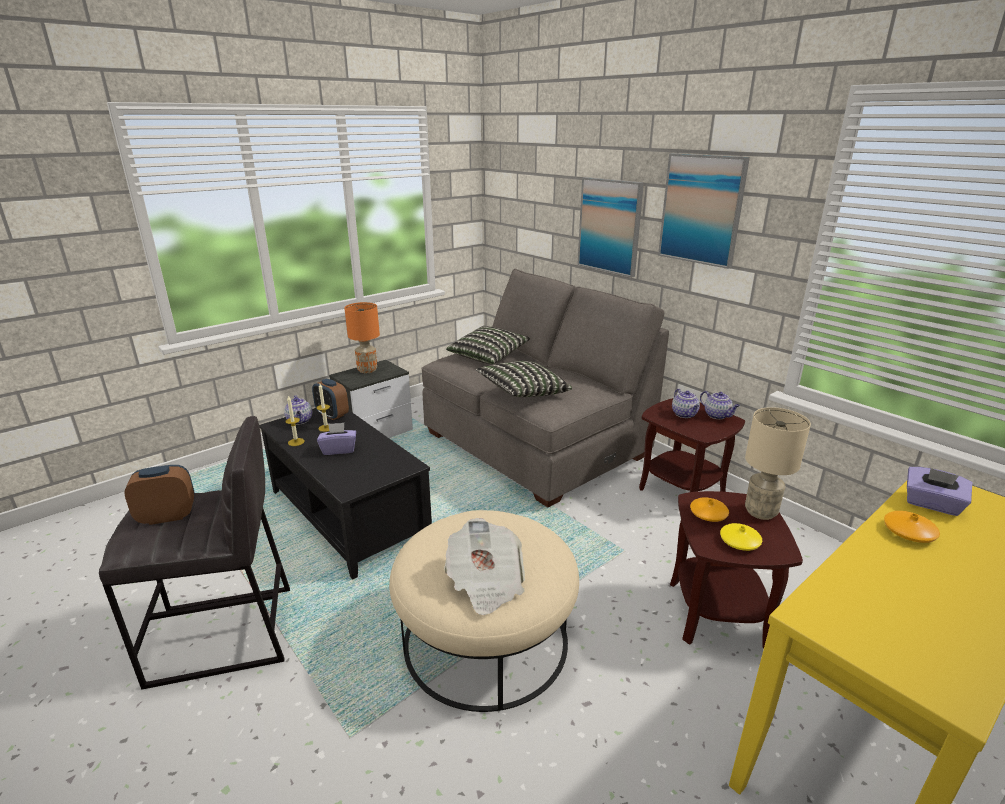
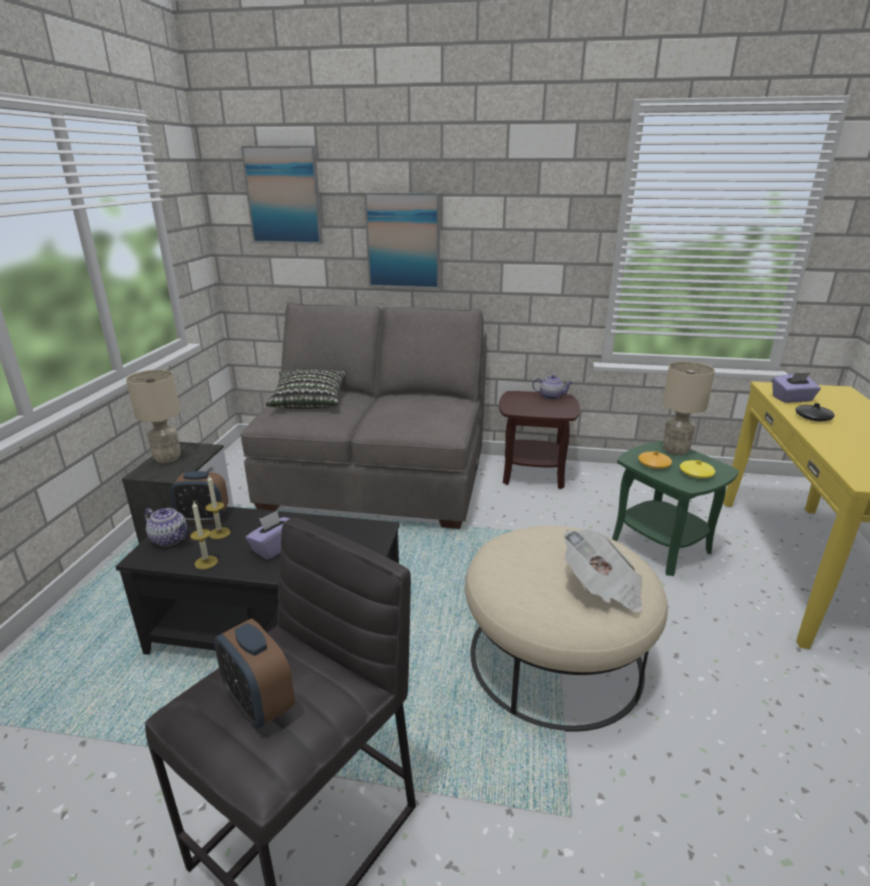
camera: 40 degrees left, 0 degrees up
alarm clock [124,465,195,525] -> alarm clock turned 75 degrees counterclockwise [214,619,295,728]
orange table lamp [344,302,380,373] -> beige table lamp [126,369,181,463]
pillow [476,361,572,397] -> none
picture [658,153,750,269] -> picture moved to [241,146,323,244]
brown side table [670,491,803,648] -> green side table [612,441,739,576]
teapot [672,389,700,418] -> none
orange vase [884,511,940,543] -> black vase [796,403,835,421]

